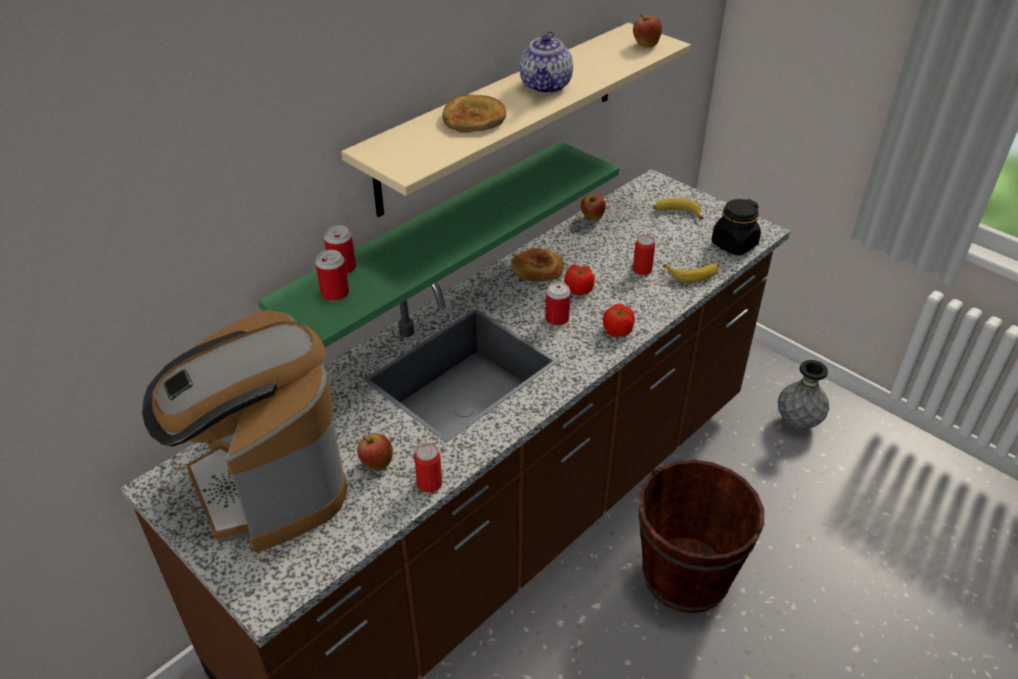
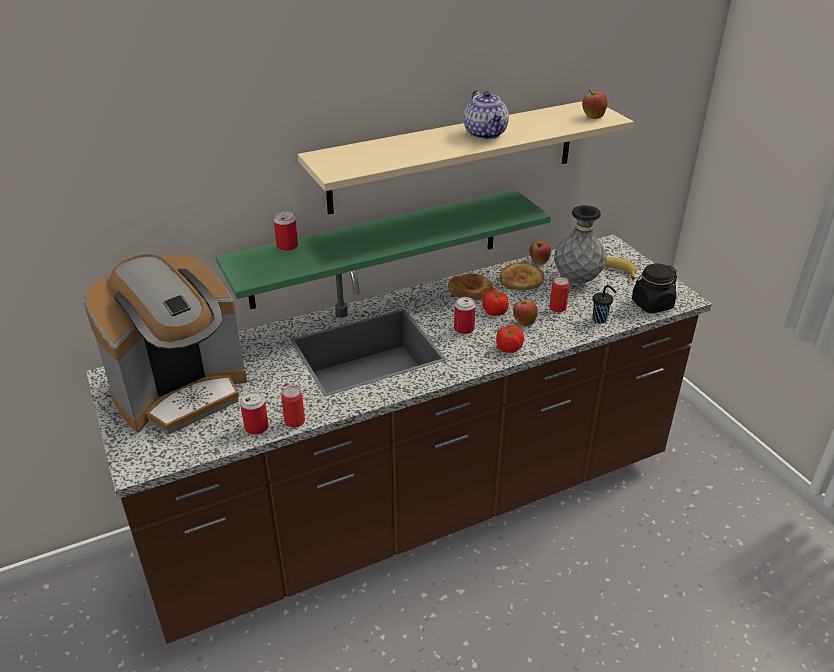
camera: 20 degrees right, 5 degrees down
coffee machine [142,310,347,552] -> coffee machine turned 120 degrees counterclockwise [84,254,247,434]
can [315,250,349,301] -> can moved to [240,391,269,435]
apple [357,433,393,471] -> apple moved to [513,298,538,326]
bread [443,95,506,133] -> bread moved to [499,263,544,290]
teapot [519,31,573,94] -> teapot turned 45 degrees counterclockwise [464,90,509,140]
brown bucket [638,460,764,613] -> none
banana [663,263,719,283] -> black cup [593,285,617,324]
grey vase [778,360,829,429] -> grey vase moved to [554,205,607,284]

